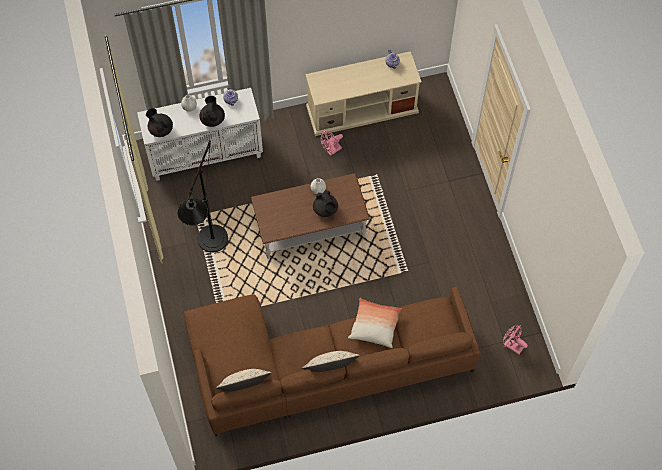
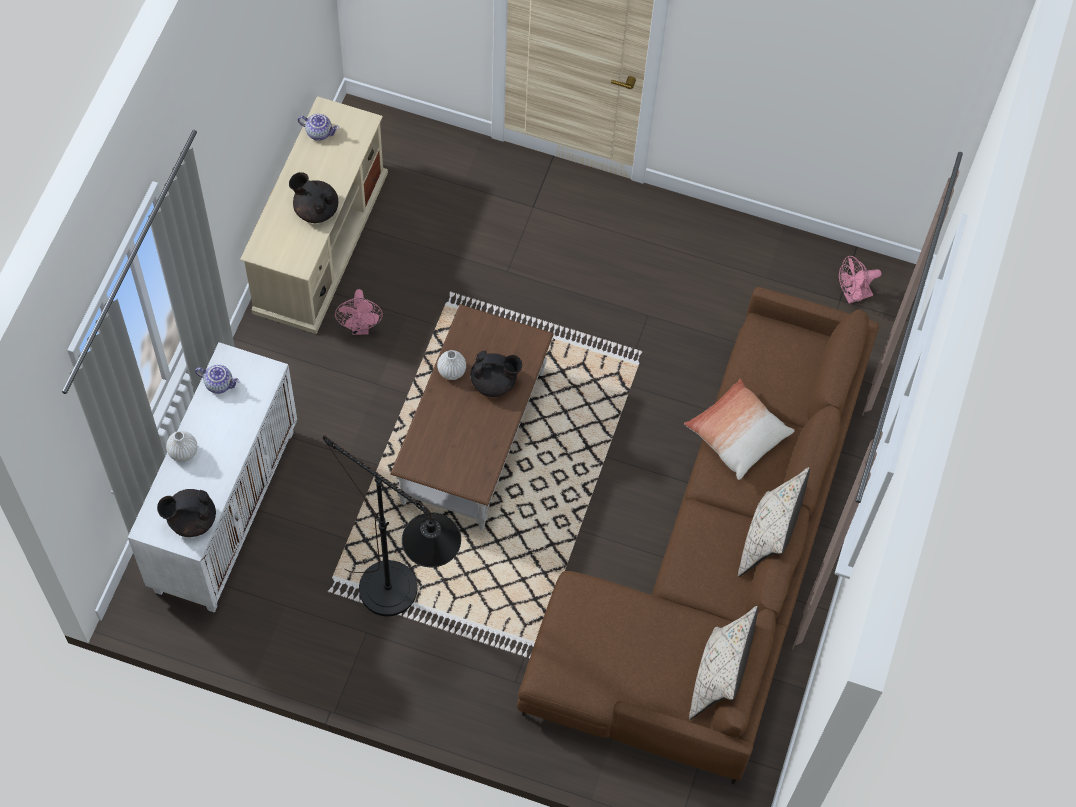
camera: 60 degrees left, 0 degrees up
black teapot [199,96,225,127] -> black teapot moved to [289,172,338,223]

